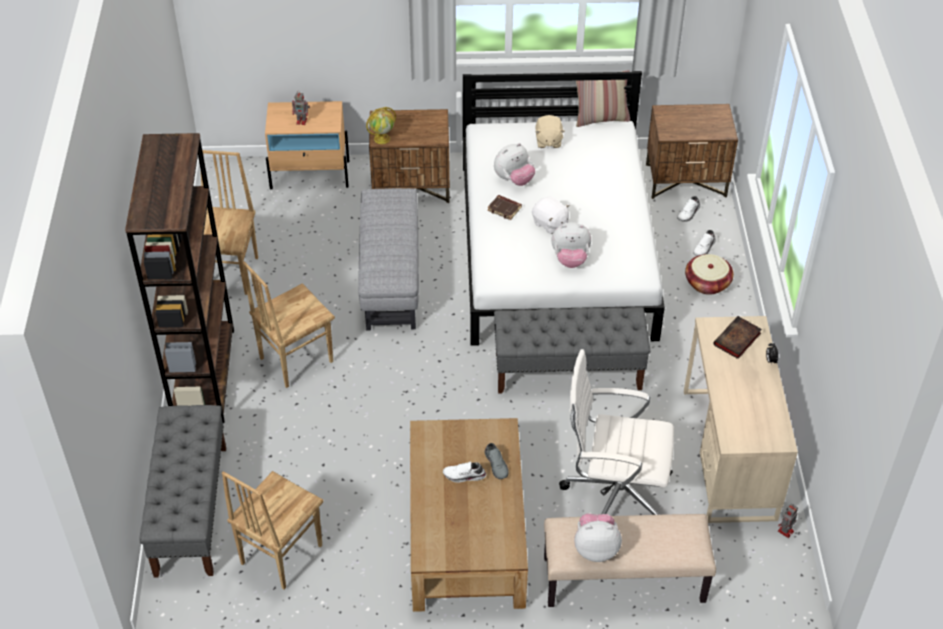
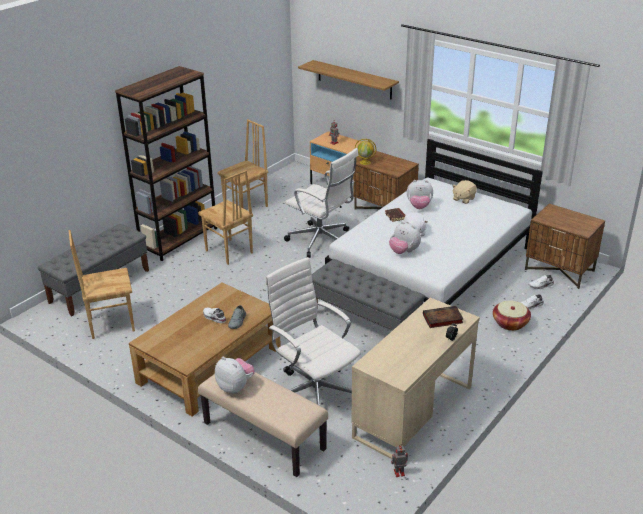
camera: 40 degrees right, 15 degrees down
brown chair [243,261,335,388] -> brown chair turned 135 degrees counterclockwise [198,170,253,265]
grey ottoman [358,188,419,330] -> white office chair [284,148,358,258]
pillow [576,70,630,127] -> none
none -> shelf [298,60,399,99]

